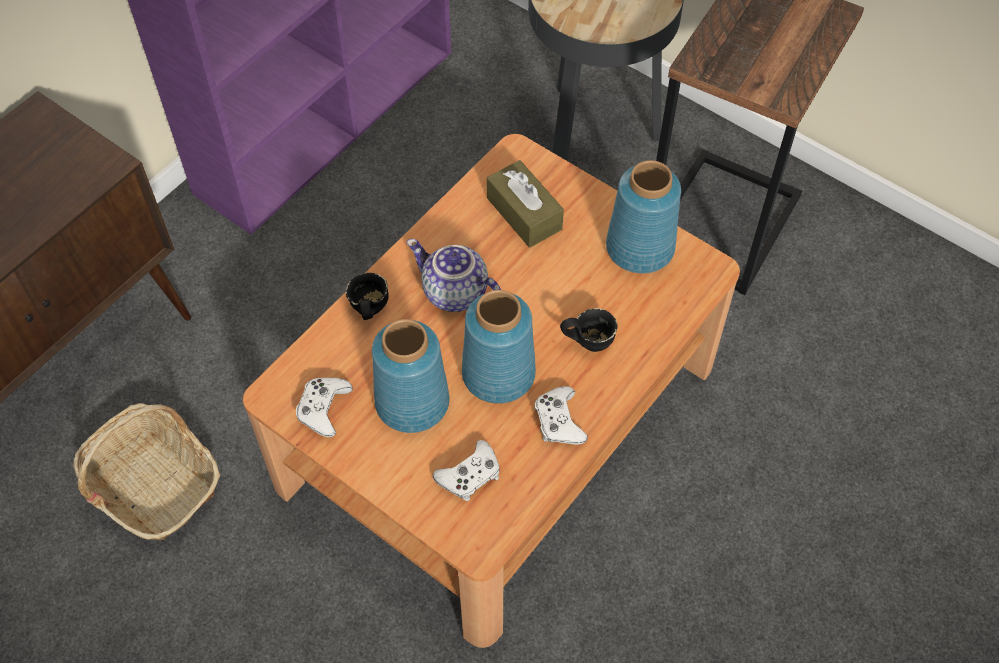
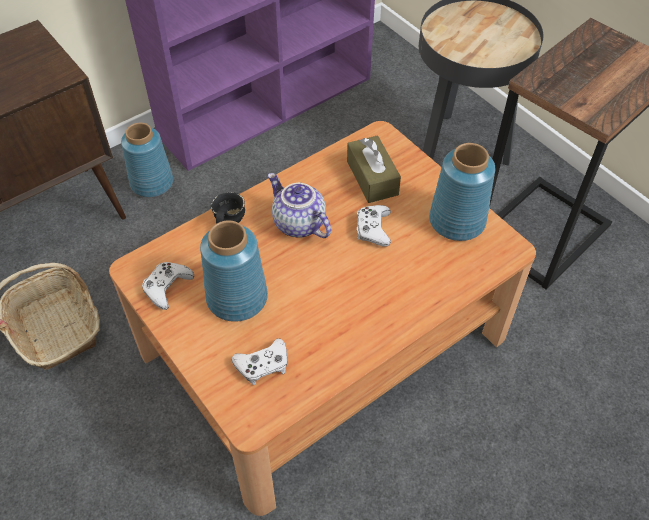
camera: 15 degrees right, 5 degrees down
blue vase [462,290,536,404] -> blue vase moved to [121,123,173,197]
white game controller [535,386,588,445] -> white game controller moved to [357,205,391,247]
black mug [560,308,617,352] -> none

